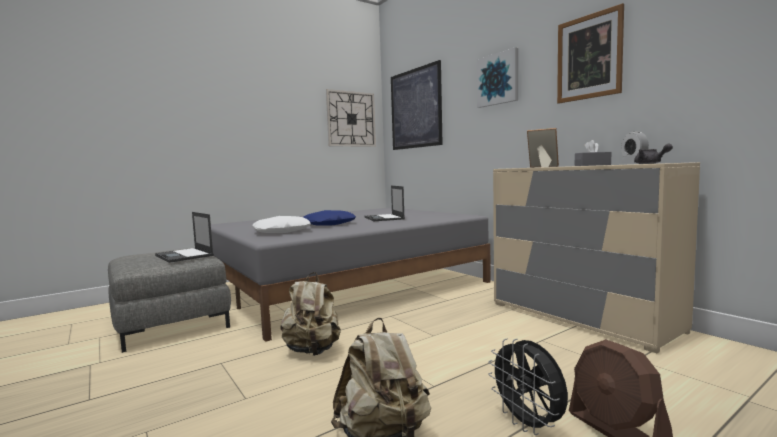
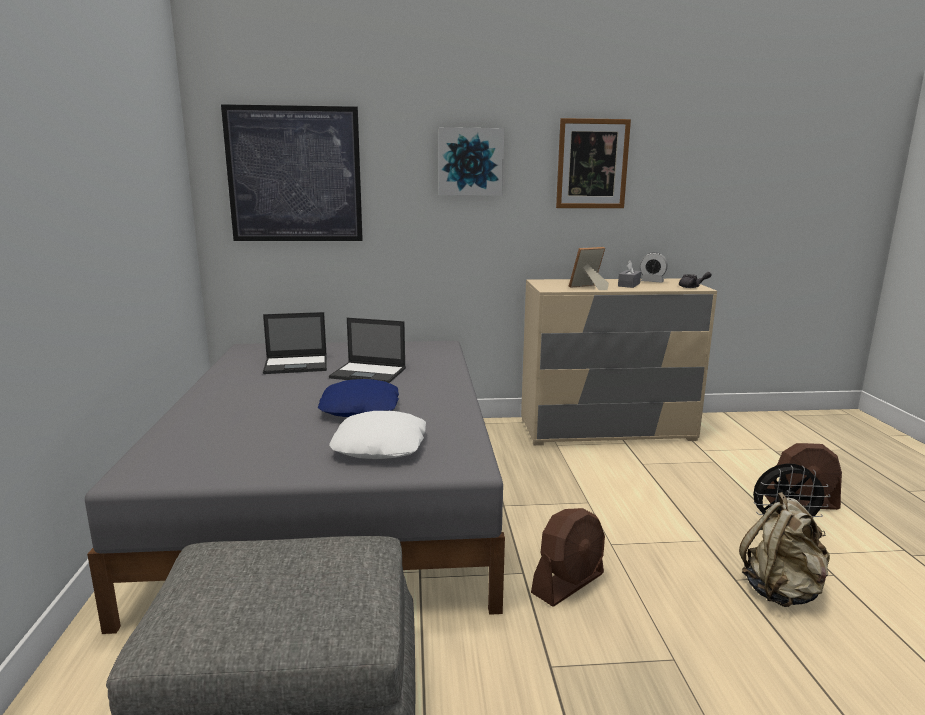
camera: 60 degrees left, 10 degrees up
laptop [155,212,214,263] -> laptop moved to [263,312,327,374]
beige backpack [280,272,341,356] -> brown fan [531,508,605,607]
wall clock [326,89,376,147] -> none

